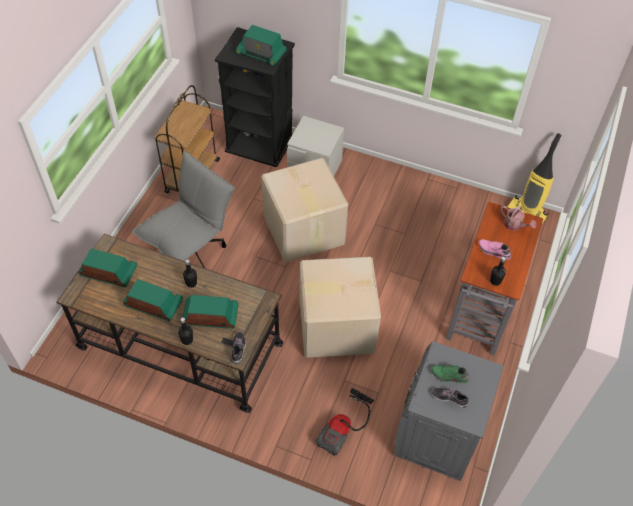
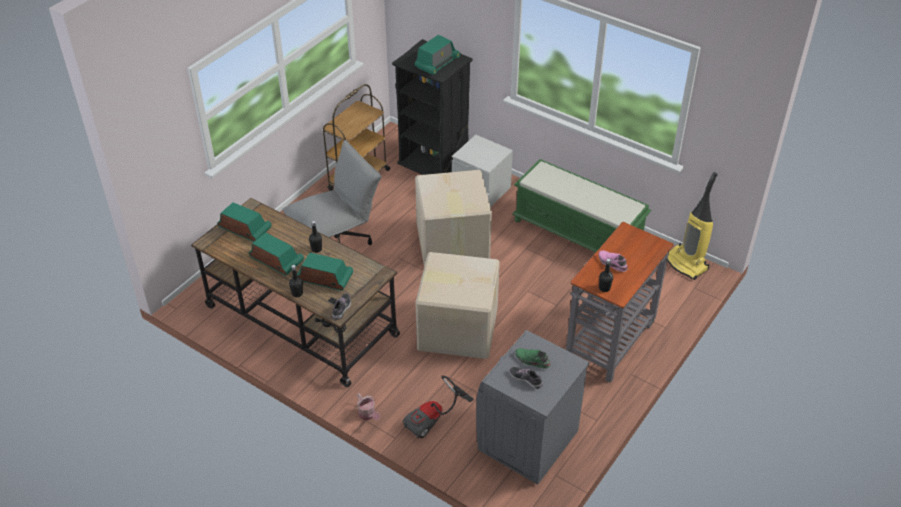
camera: 15 degrees right, 10 degrees down
radio [236,25,287,65] -> radio turned 90 degrees counterclockwise [415,35,460,75]
watering can [501,206,536,231] -> watering can moved to [357,394,380,420]
none -> green bench [512,159,651,252]

